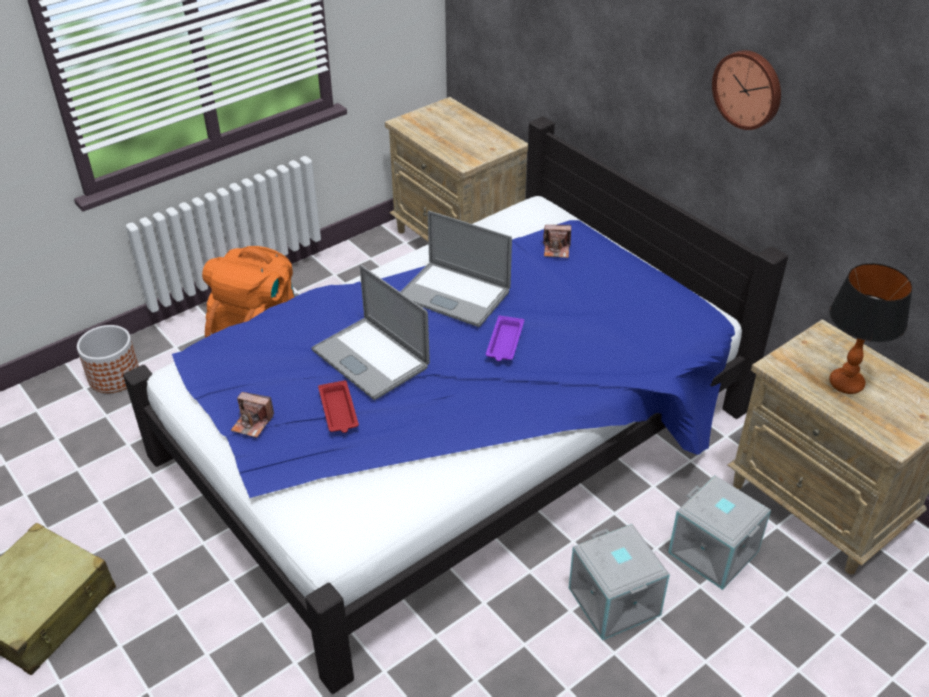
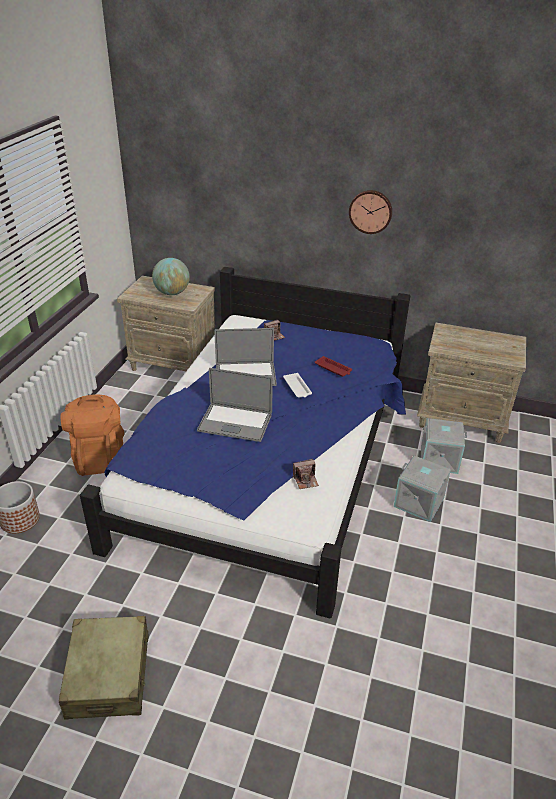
camera: 35 degrees left, 5 degrees down
camera [231,392,274,438] -> camera moved to [293,459,319,489]
red tray [318,380,359,433] -> red tray moved to [315,356,352,377]
purple tray [486,315,524,361] -> white tray [283,373,312,398]
table lamp [829,263,913,394] -> none
none -> globe [152,258,190,295]

